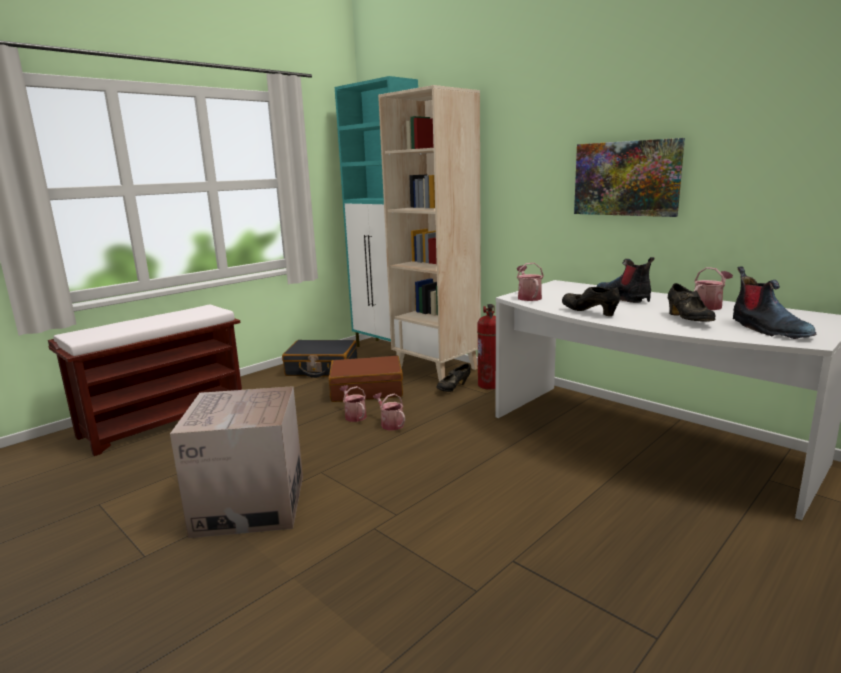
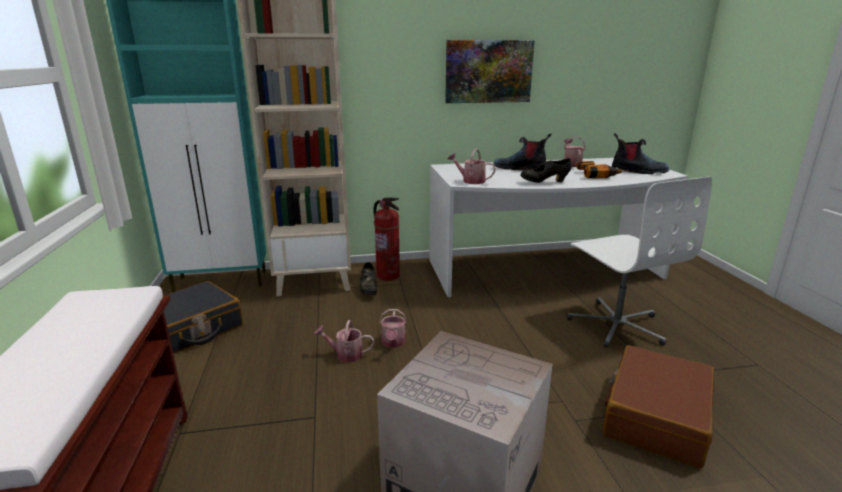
camera: 55 degrees left, 5 degrees up
brown suitcase [328,355,403,402] -> brown suitcase moved to [603,345,714,468]
watering can [373,393,405,430] -> watering can turned 90 degrees counterclockwise [379,309,407,348]
black shoe [668,283,715,322] -> power drill [577,161,629,178]
none -> white office chair [567,176,712,348]

